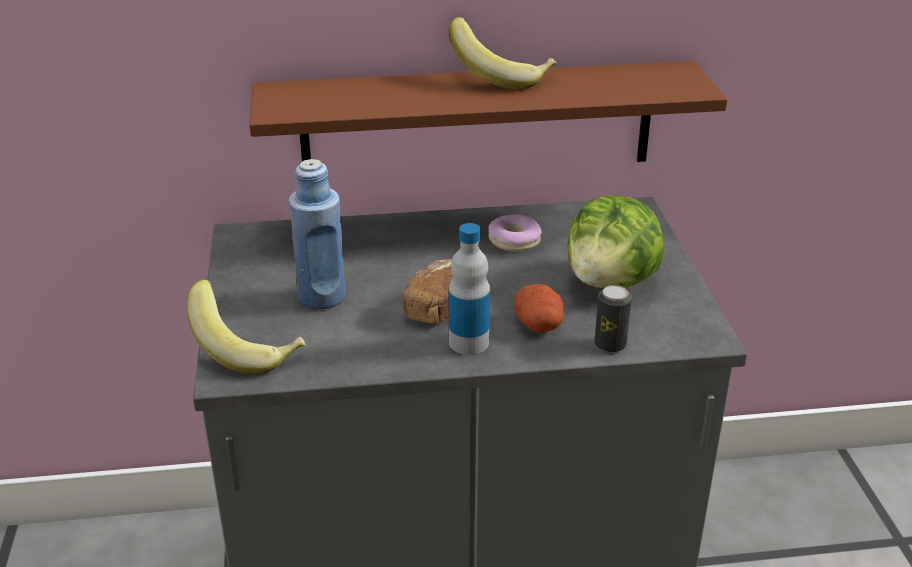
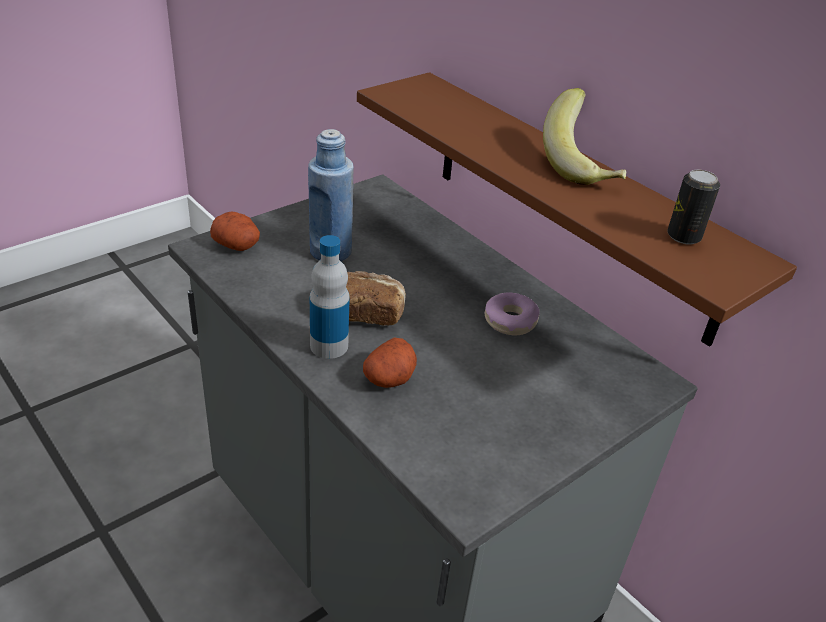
camera: 55 degrees right, 5 degrees up
banana [187,280,306,374] -> potato [210,212,260,251]
lettuce [568,195,664,288] -> none
can [595,285,632,353] -> can moved to [667,170,720,245]

